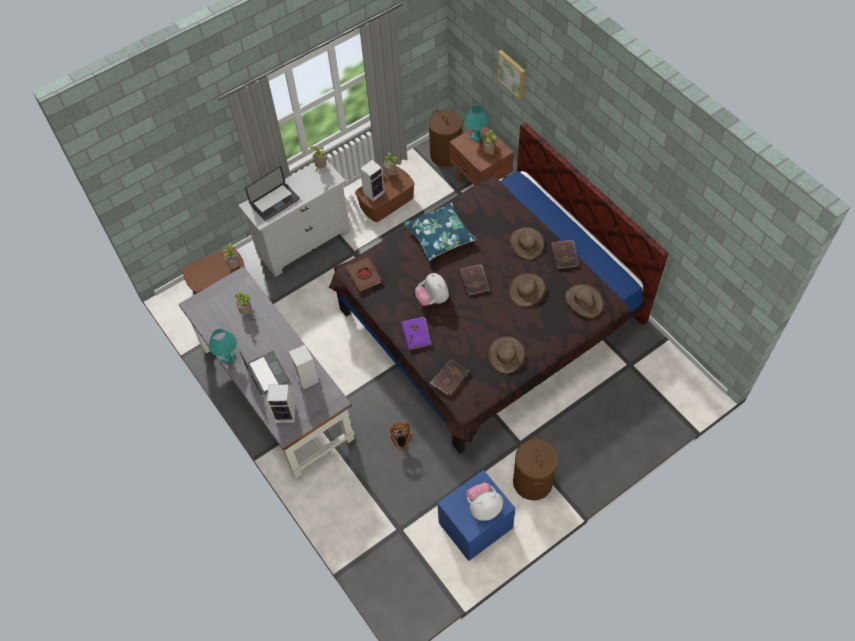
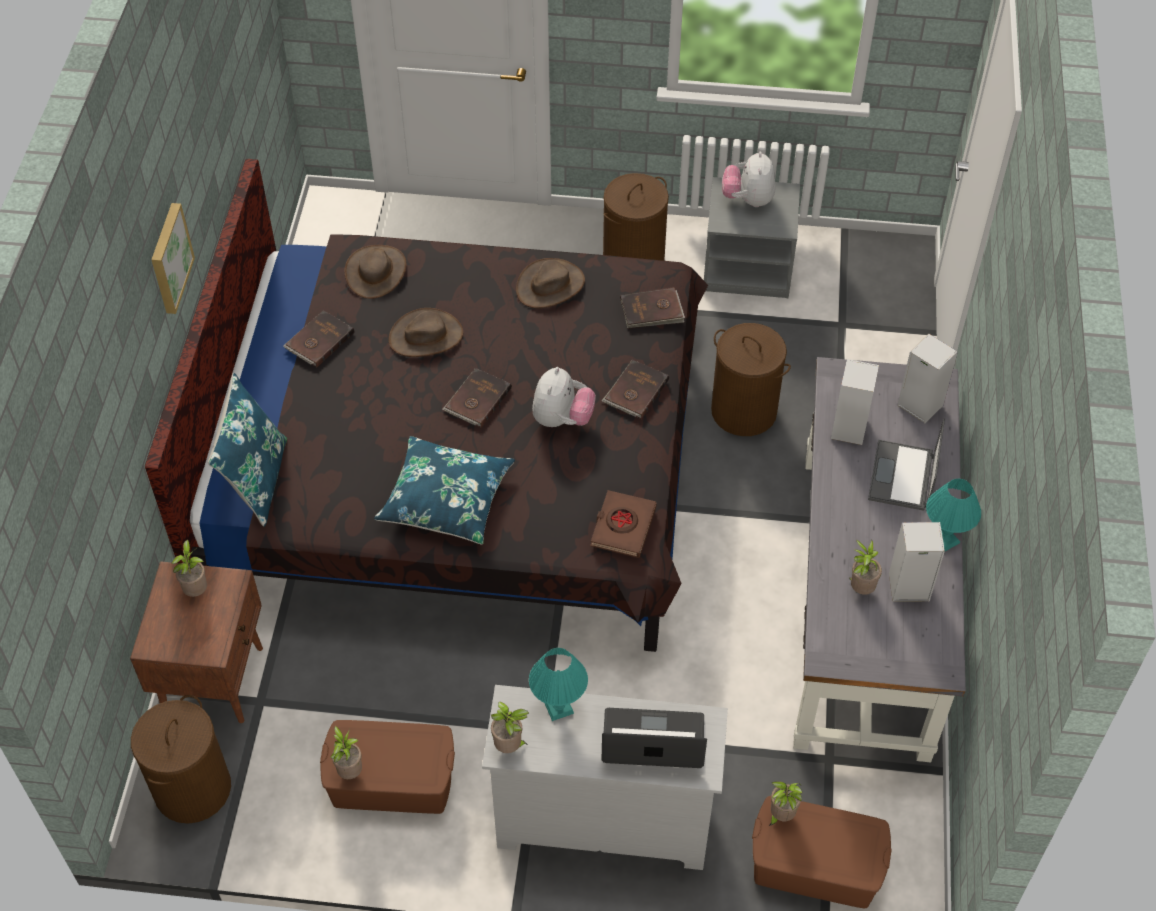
camera: 140 degrees left, 5 degrees down
speaker [360,160,385,201] -> speaker moved to [889,522,945,602]
fan [390,423,412,449] -> brown laundry basket [711,323,791,436]
purple book [401,317,431,350] -> brown book [601,360,669,419]
blue nightstand [437,470,516,561] -> grey nightstand [704,177,800,298]
turquoise table lamp [465,106,489,142] -> turquoise table lamp moved to [529,648,588,721]
plush toy [467,483,503,521] -> plush toy turned 75 degrees clockwise [722,152,776,207]
picture [497,50,525,100] -> picture moved to [151,203,195,314]
brown hat [510,227,544,260] -> none
none -> blue pillow [208,373,287,527]

